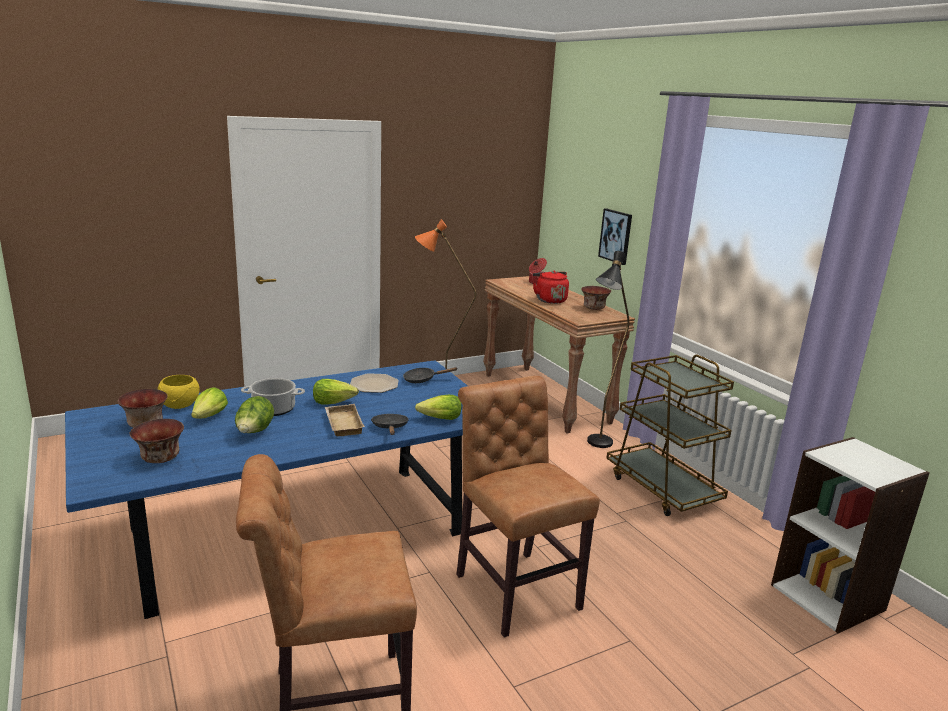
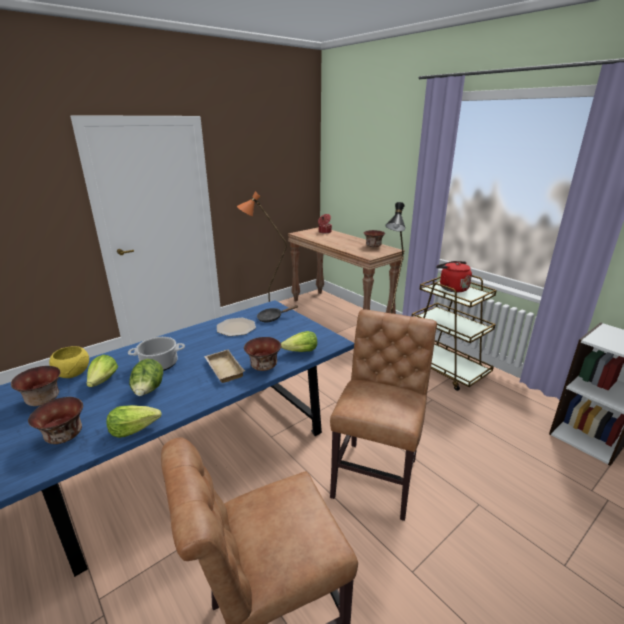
camera: 10 degrees left, 5 degrees up
lettuce [313,379,359,405] -> lettuce moved to [107,405,162,438]
black frying pan [371,414,409,435] -> bowl [244,337,281,371]
brown chair [456,376,600,638] -> brown chair turned 60 degrees clockwise [330,309,437,521]
red kettle [533,271,569,304] -> red kettle moved to [436,261,472,293]
picture [598,209,632,265] -> none

